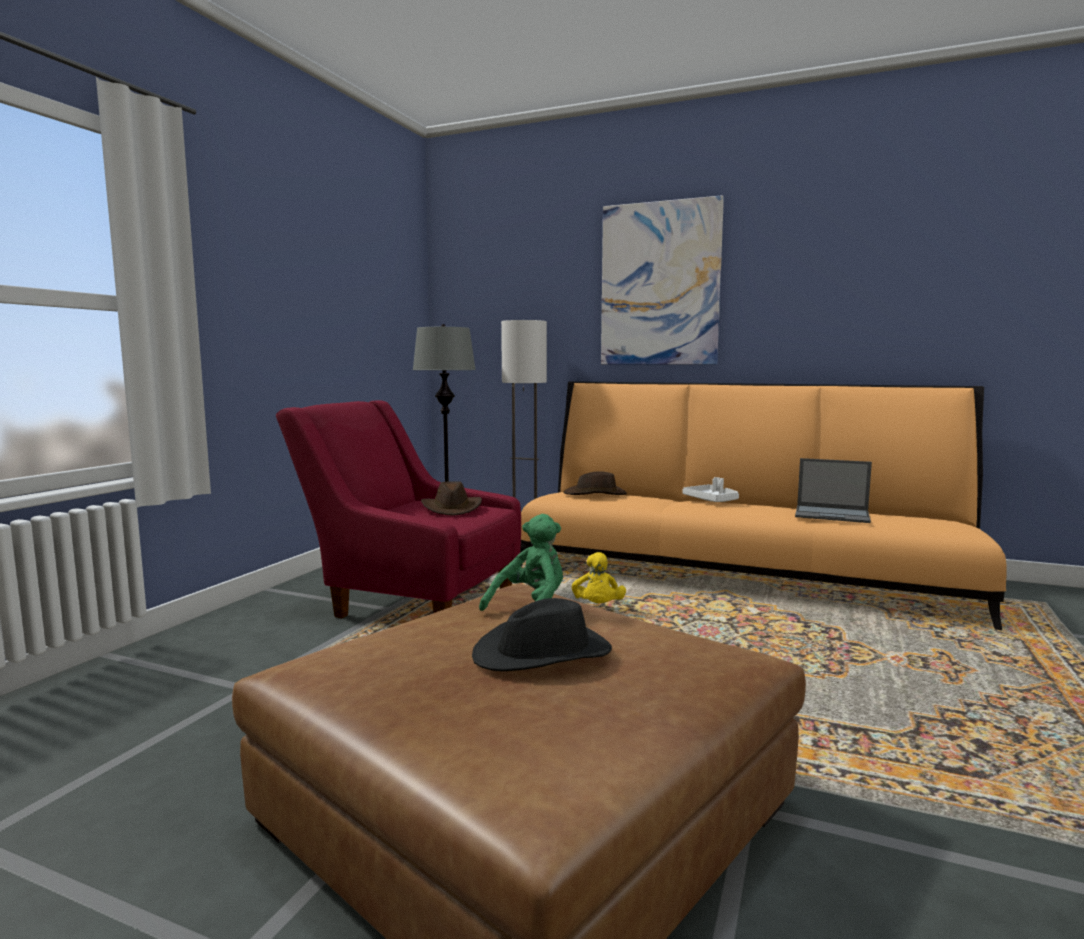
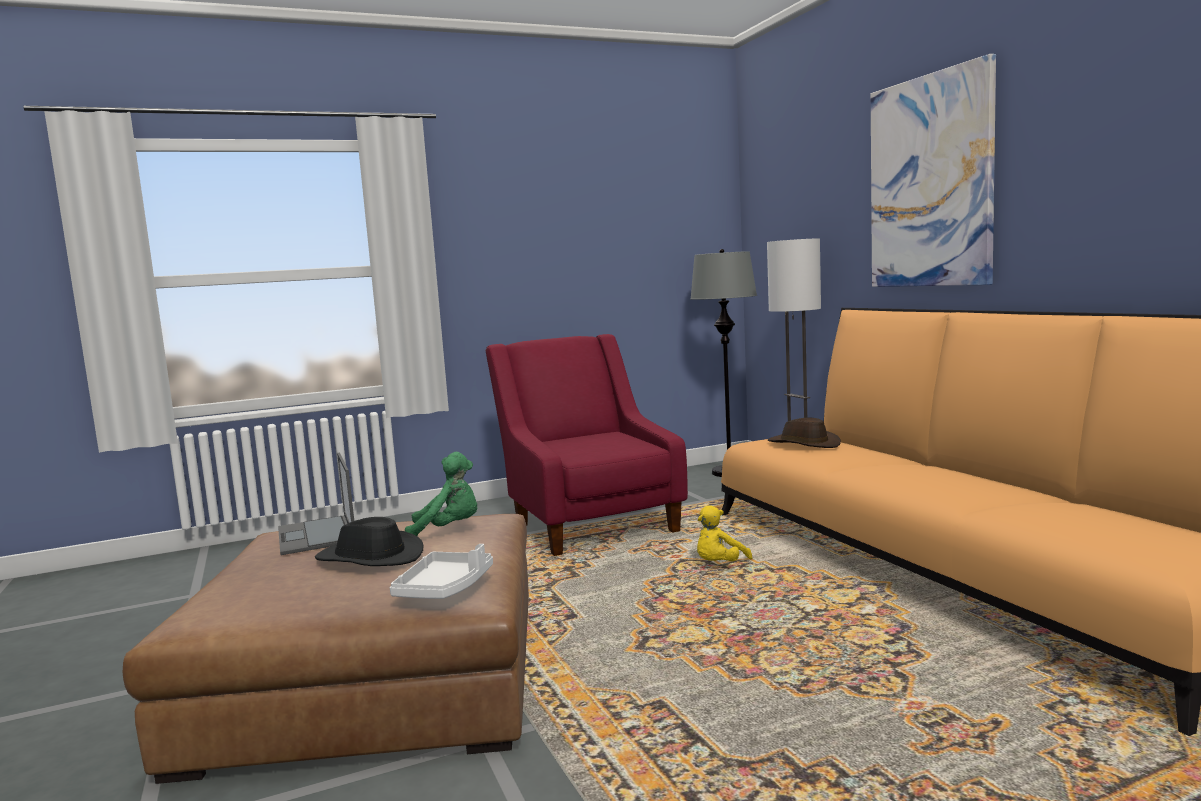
camera: 45 degrees right, 0 degrees up
brown hat [421,481,482,516] -> none
white tray [682,477,739,502] -> white tray moved to [389,544,493,599]
laptop [795,458,872,523] -> laptop moved to [278,453,354,555]

